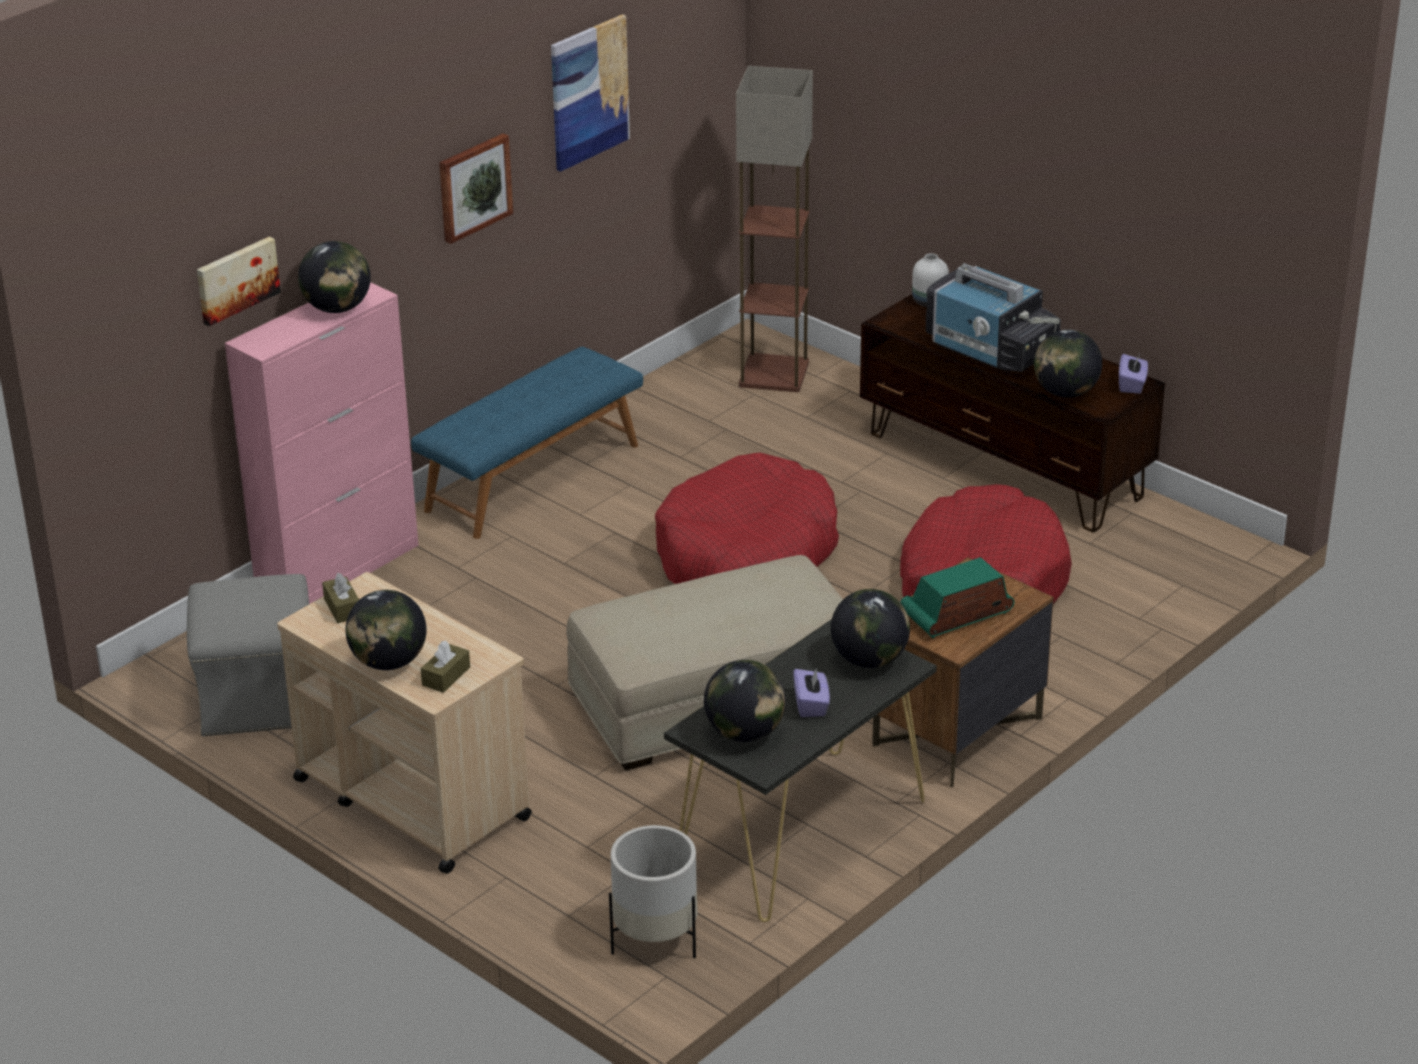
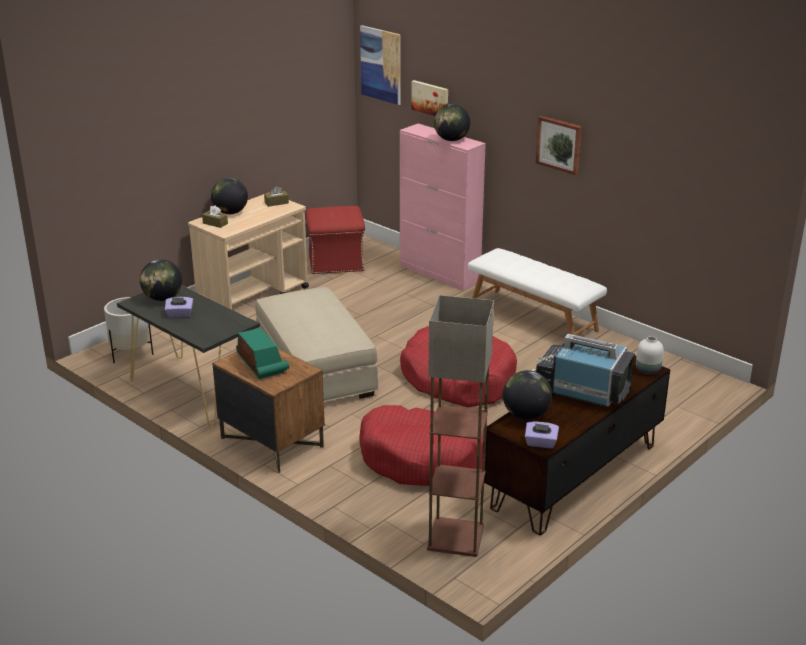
camera: 90 degrees right, 5 degrees down
grey ottoman [187,574,309,736] -> red ottoman [306,206,365,274]
blue bench [411,347,643,539] -> white bench [468,248,607,335]
picture [551,14,630,172] -> picture moved to [360,25,401,105]
floor lamp [736,66,813,392] -> floor lamp moved to [427,295,494,557]
globe [831,589,910,668] -> none
television [926,263,1061,372] -> television turned 75 degrees clockwise [532,334,635,407]

